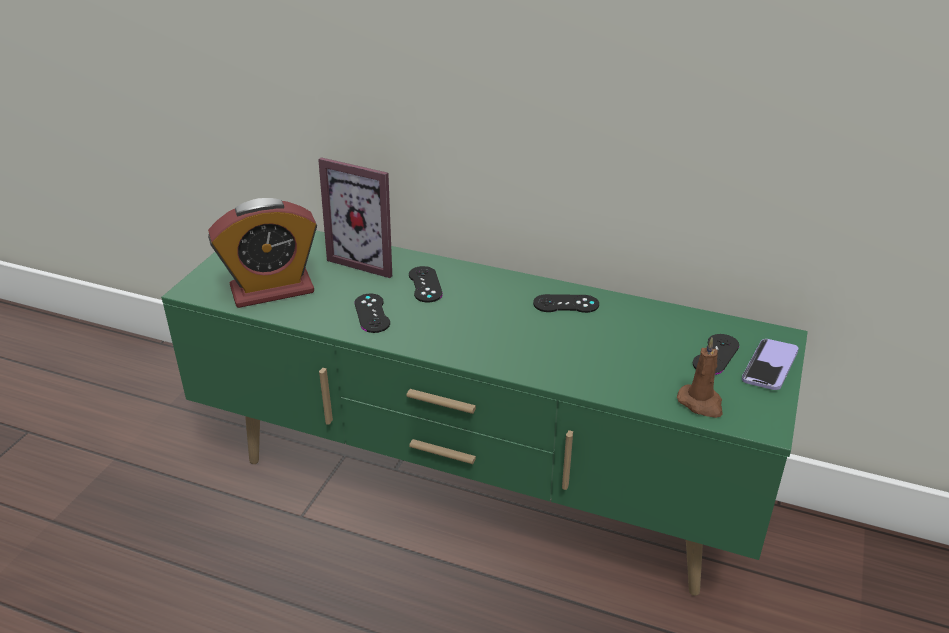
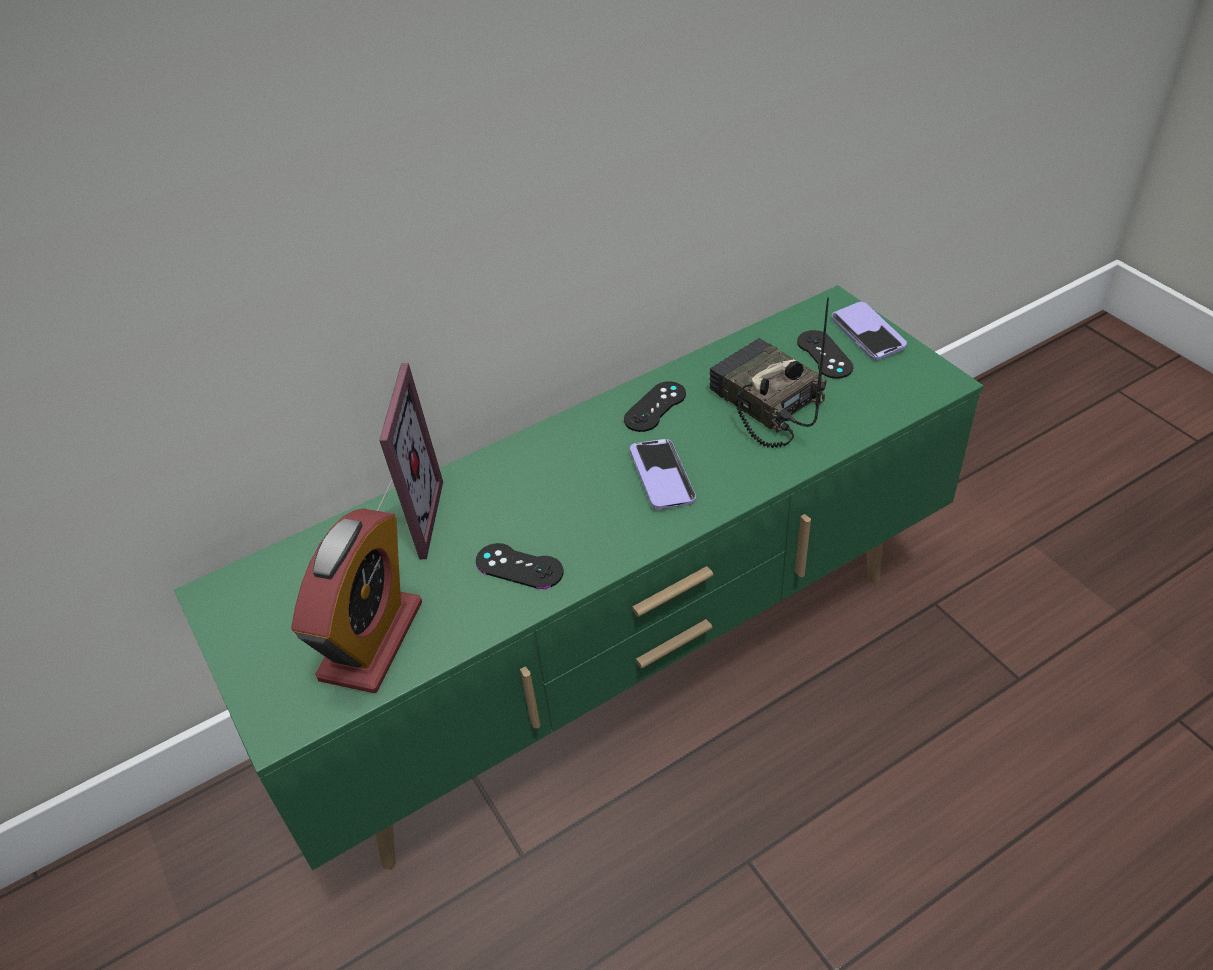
camera: 50 degrees left, 10 degrees up
picture frame [318,157,392,278] -> picture frame turned 60 degrees counterclockwise [377,363,443,559]
black game controller [409,266,443,303] -> none
brown candle [677,338,723,418] -> none
none -> phone [630,439,696,510]
none -> radio [710,297,829,448]

